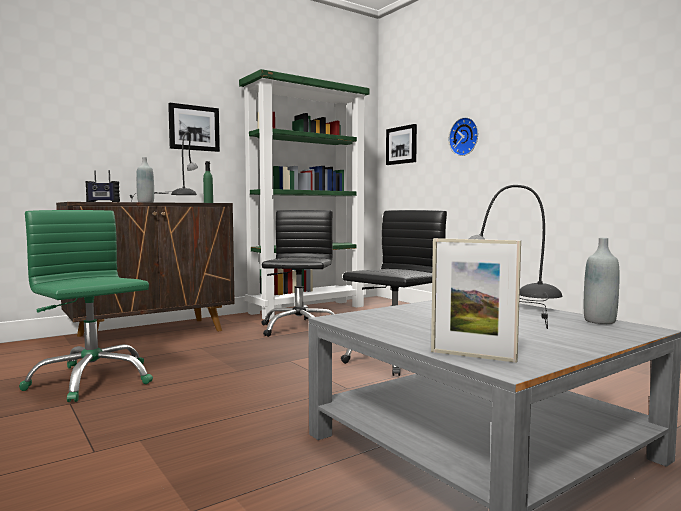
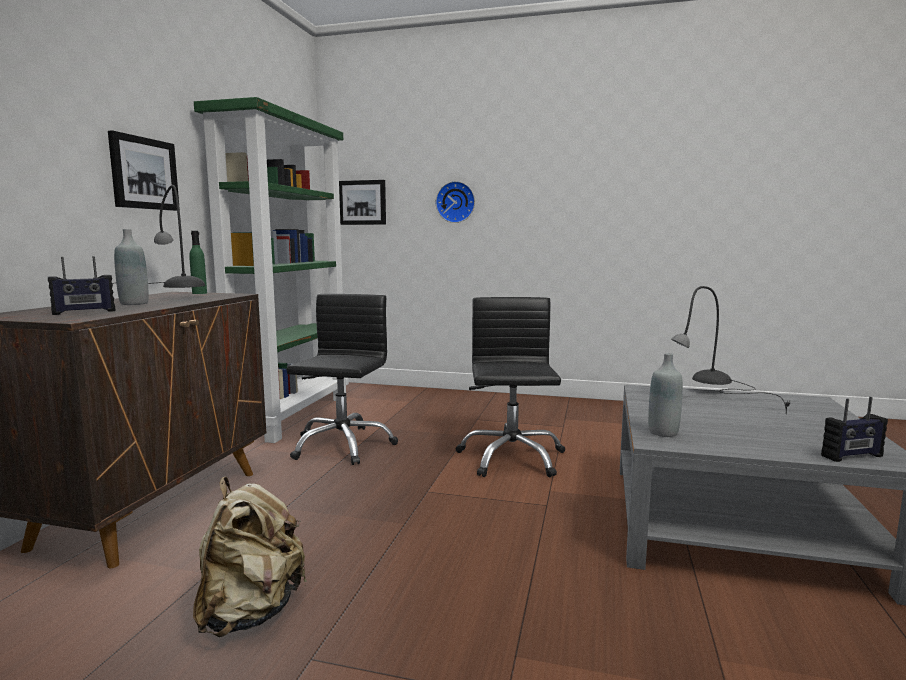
camera: 40 degrees left, 5 degrees up
green office chair [19,210,153,402] -> beige backpack [193,477,307,637]
black office chair [262,210,334,337] -> black office chair turned 45 degrees clockwise [286,294,398,465]
picture frame [431,238,521,363] -> radio [821,397,888,462]
grey bottle [584,238,619,324] -> grey bottle moved to [648,353,683,437]

